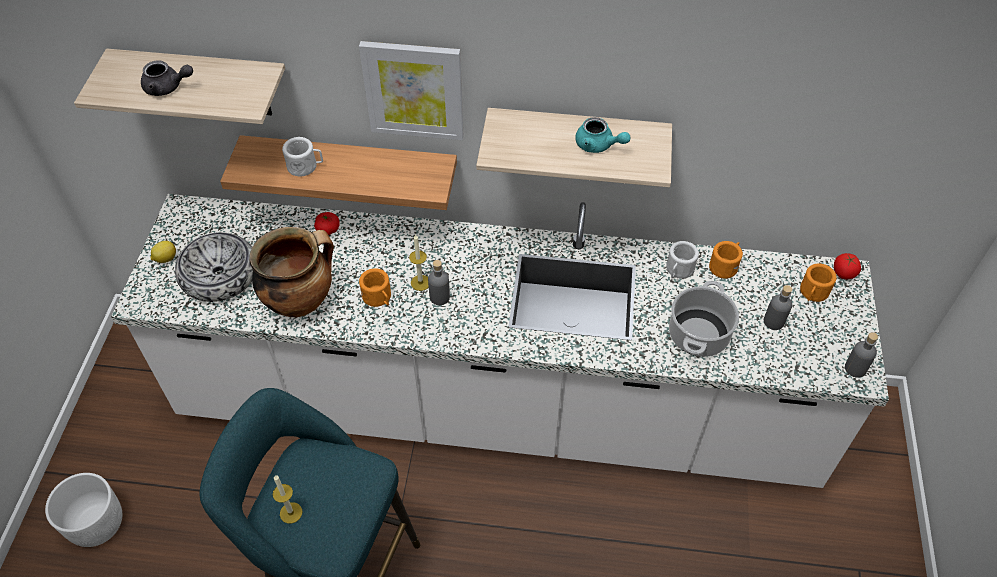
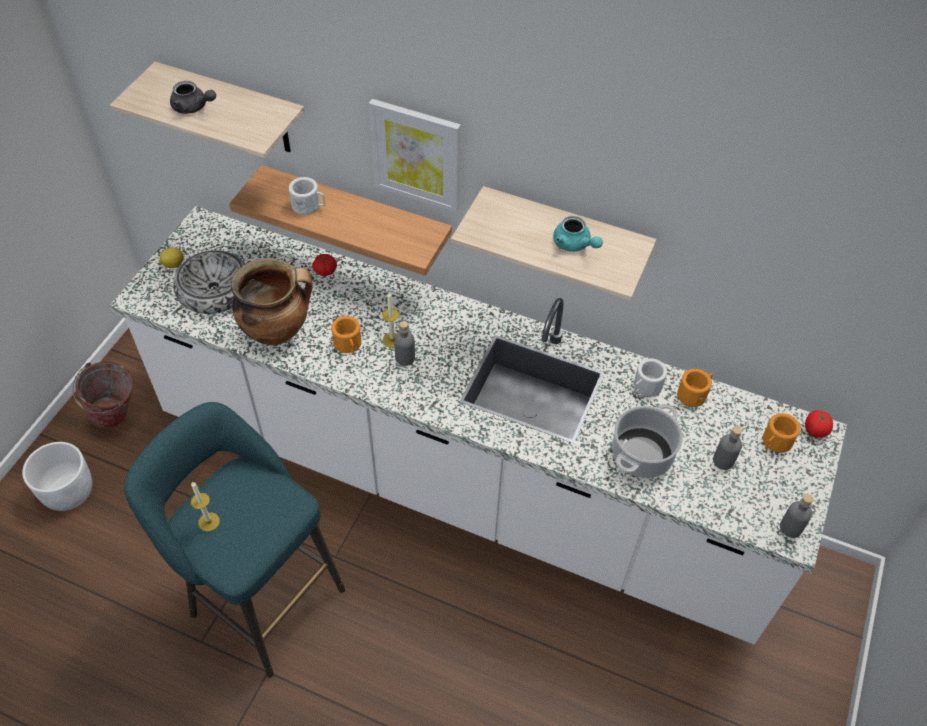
camera: 15 degrees right, 0 degrees up
none -> bucket [72,362,134,429]

